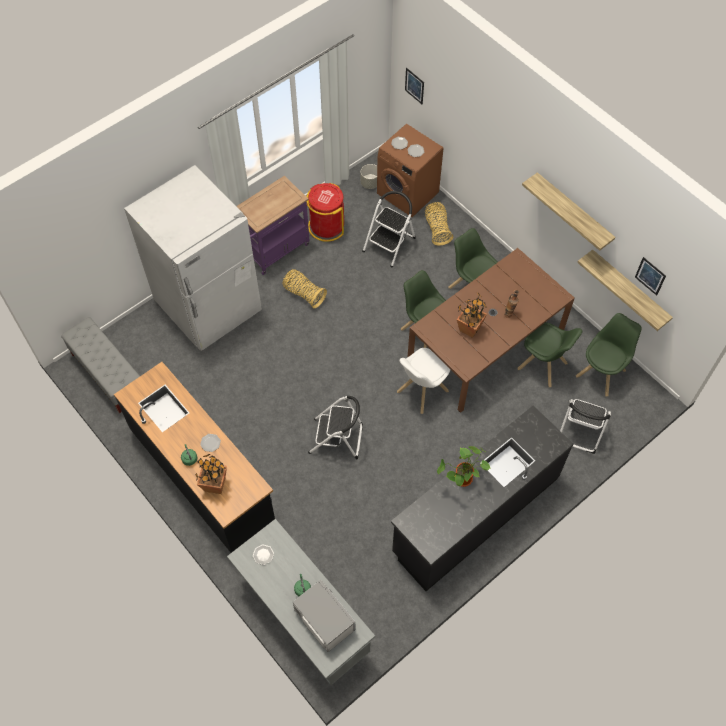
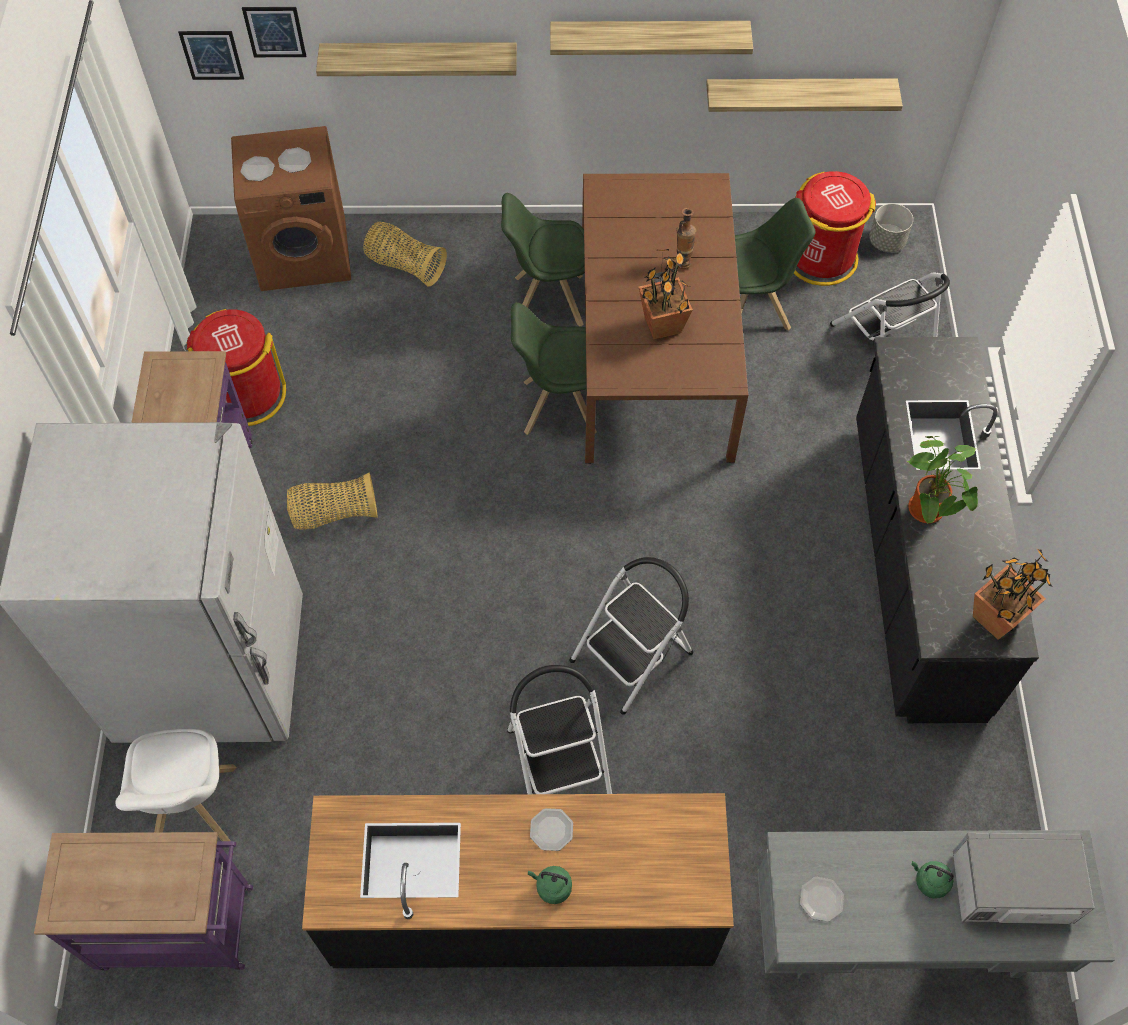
camera: 50 degrees left, 0 degrees up
grey bench [61,317,140,413] -> purple cart [34,832,253,970]
potted plant [196,454,227,494] -> potted plant moved to [973,549,1052,640]
grey planter [361,164,377,189] -> grey planter moved to [869,203,913,252]
step ladder [362,191,416,268] -> step ladder moved to [507,665,612,794]
white chair [397,348,450,414] -> white chair moved to [115,728,237,841]
green chair [576,313,642,396] -> red trash can [794,171,876,286]
picture [635,257,666,296] -> picture moved to [242,7,306,57]
none -> shelf [316,42,517,76]

